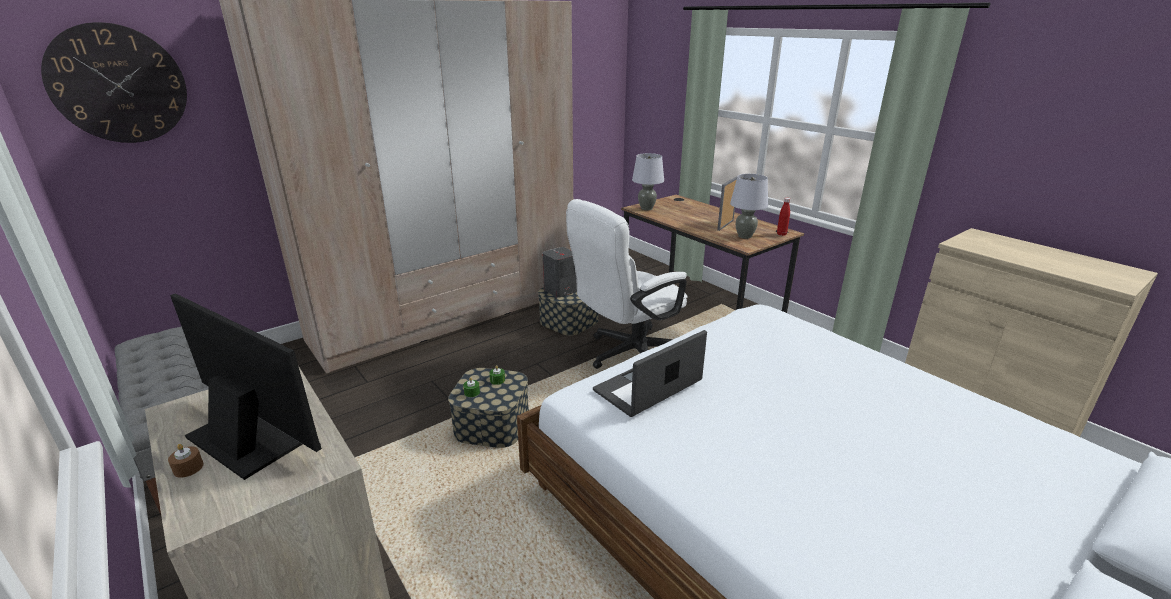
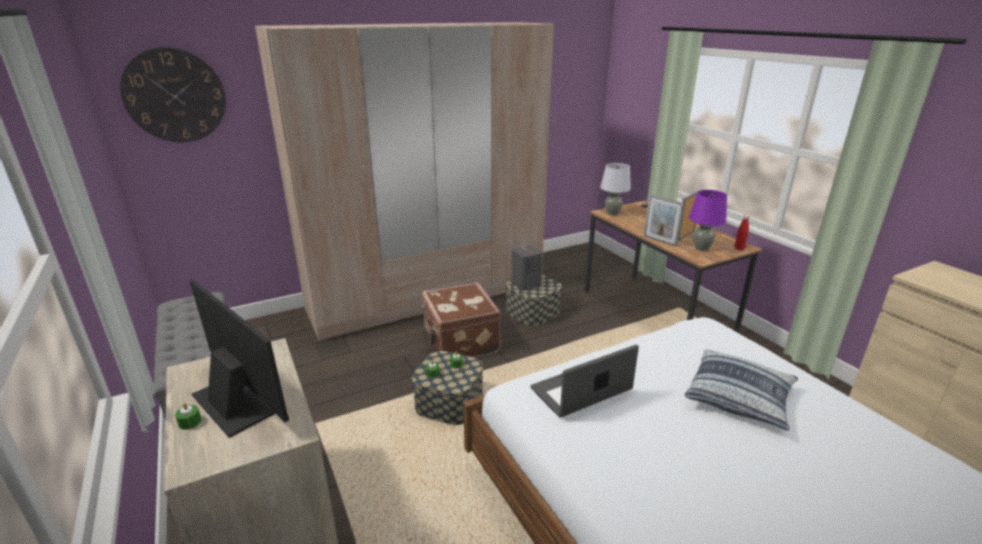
camera: 10 degrees right, 0 degrees up
brown candle [168,444,203,478] -> green candle [175,403,202,430]
white office chair [566,199,688,369] -> none
grey table lamp [730,174,768,239] -> purple table lamp [689,190,727,251]
none -> brown suitcase [422,282,501,358]
none -> picture frame [644,194,684,247]
none -> pillow [684,350,798,431]

